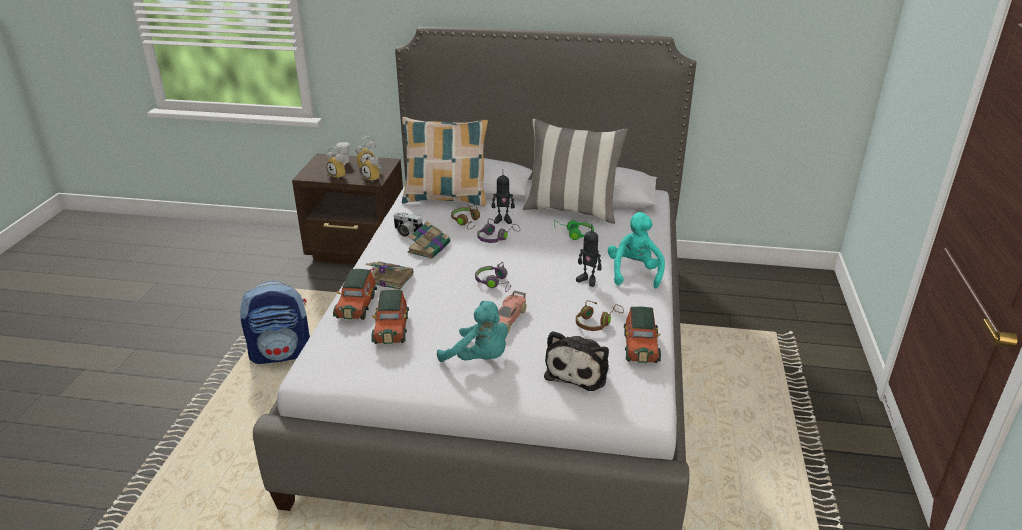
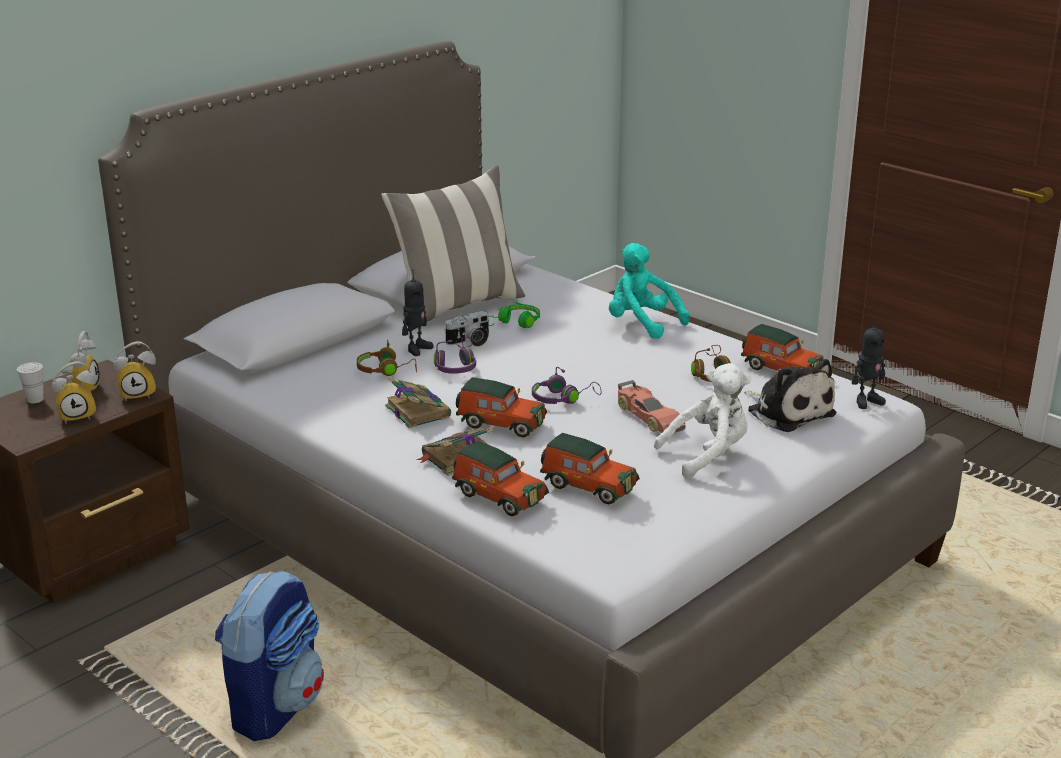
camera: 55 degrees left, 5 degrees down
camera [393,212,423,237] -> camera moved to [444,311,489,346]
pillow [402,117,488,206] -> none
turquoise plush toy [437,301,508,362] -> white plush toy [654,363,751,479]
toy robot [576,228,601,287] -> toy robot moved to [852,317,886,409]
none -> toy car [456,377,547,437]

